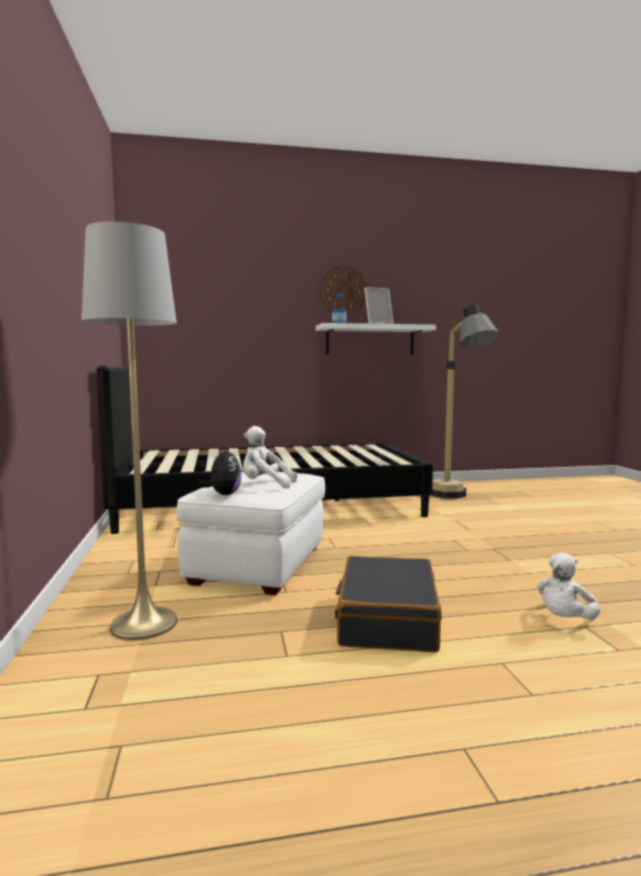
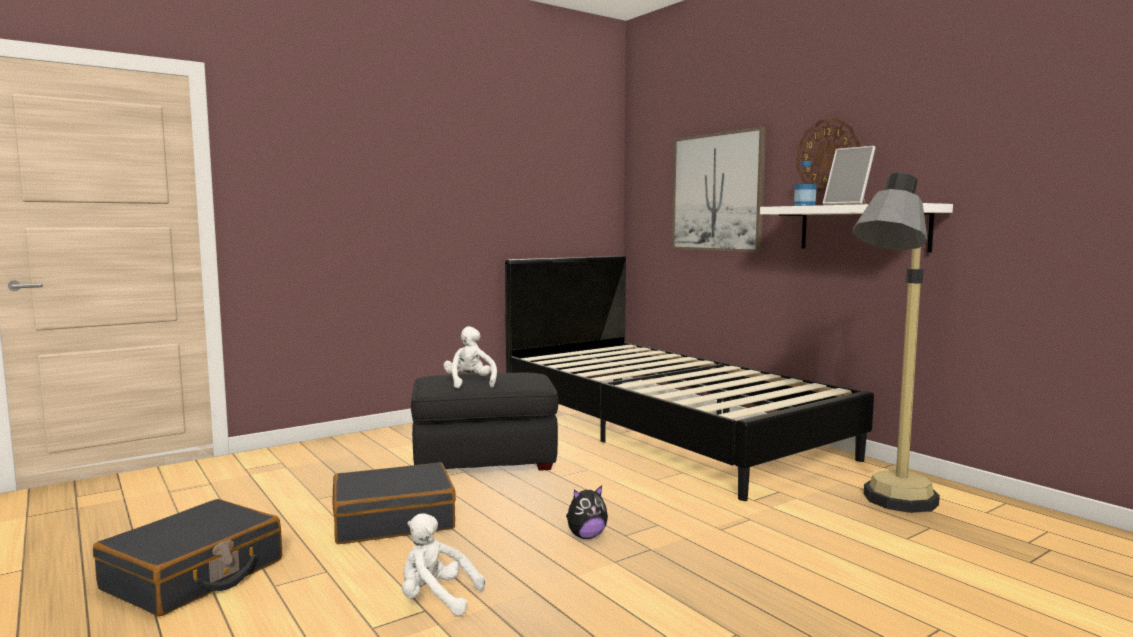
camera: 65 degrees right, 0 degrees up
grey floor lamp [81,222,177,640] -> none
white ottoman [177,472,325,595] -> black ottoman [411,373,558,471]
plush toy [199,448,242,495] -> plush toy moved to [566,485,608,539]
none -> black suitcase [93,499,282,617]
none -> picture [672,127,766,252]

